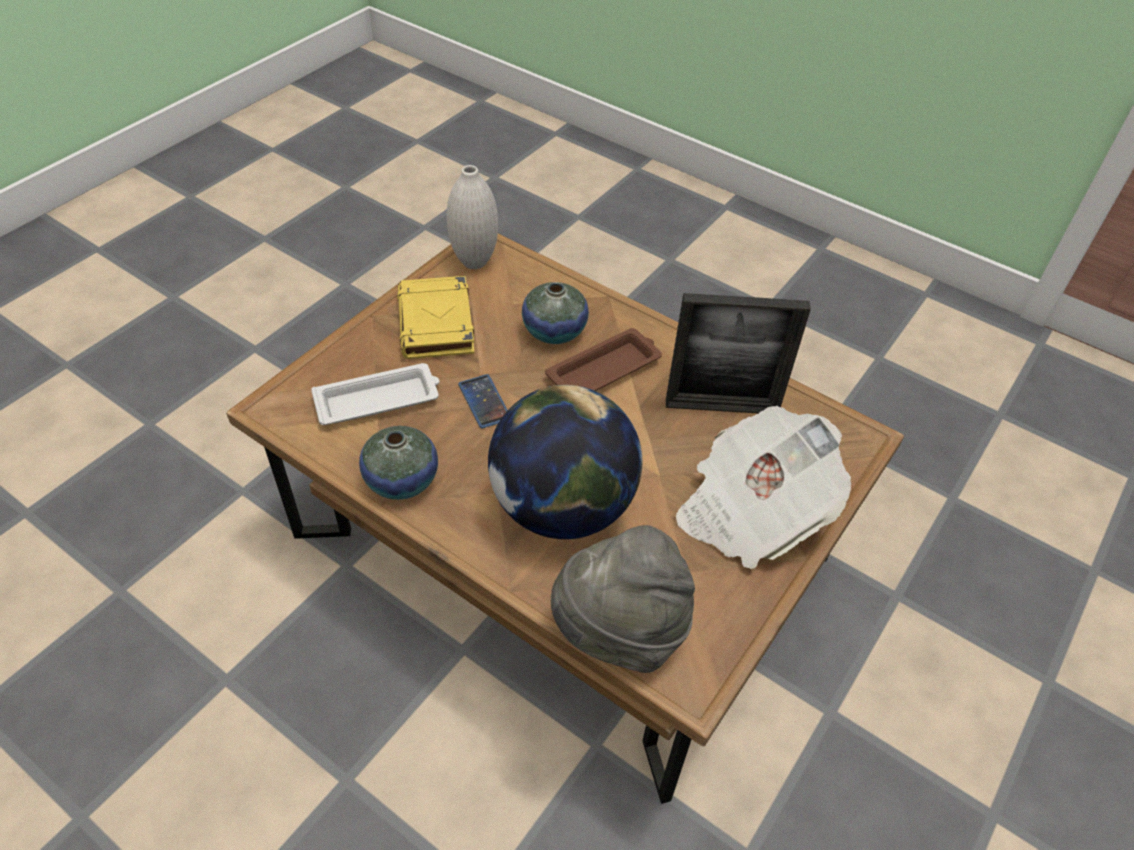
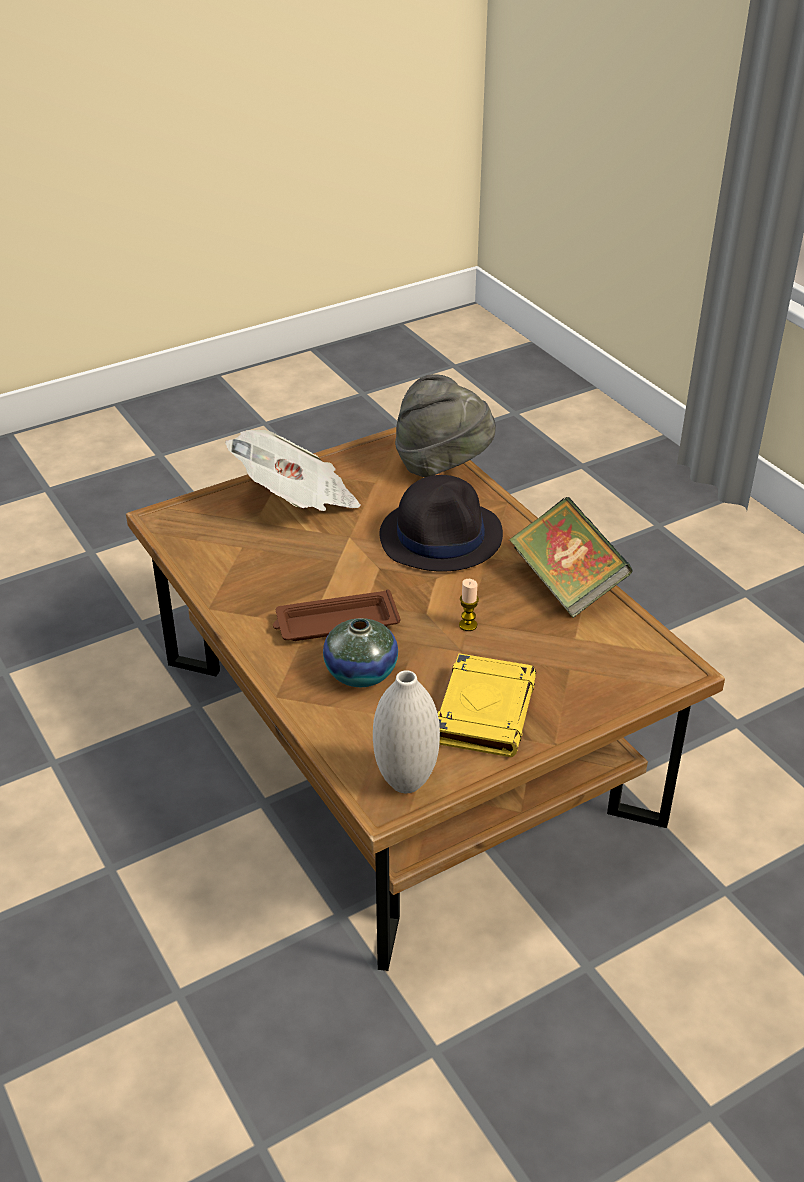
camera: 155 degrees left, 10 degrees down
white tray [311,363,439,425] -> none
vase [359,426,438,500] -> book [509,497,633,618]
phone [458,374,508,429] -> candle [459,579,479,631]
globe [488,385,642,539] -> black hat [379,475,503,572]
picture frame [666,293,811,414] -> none

